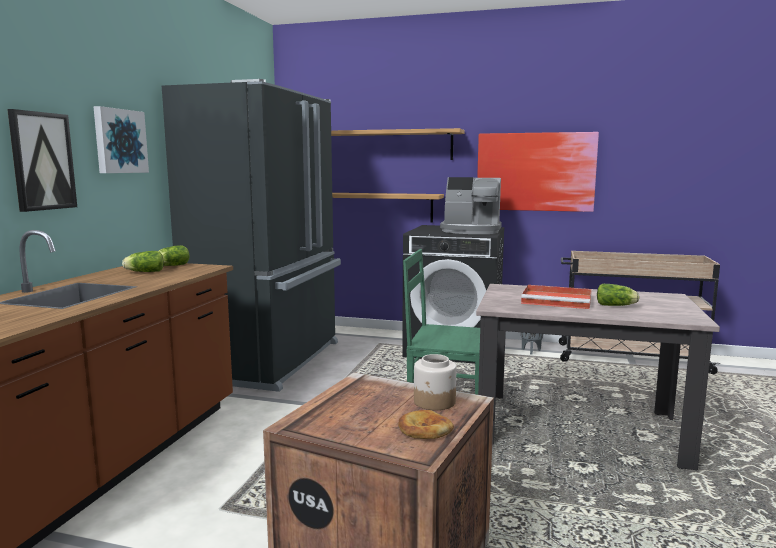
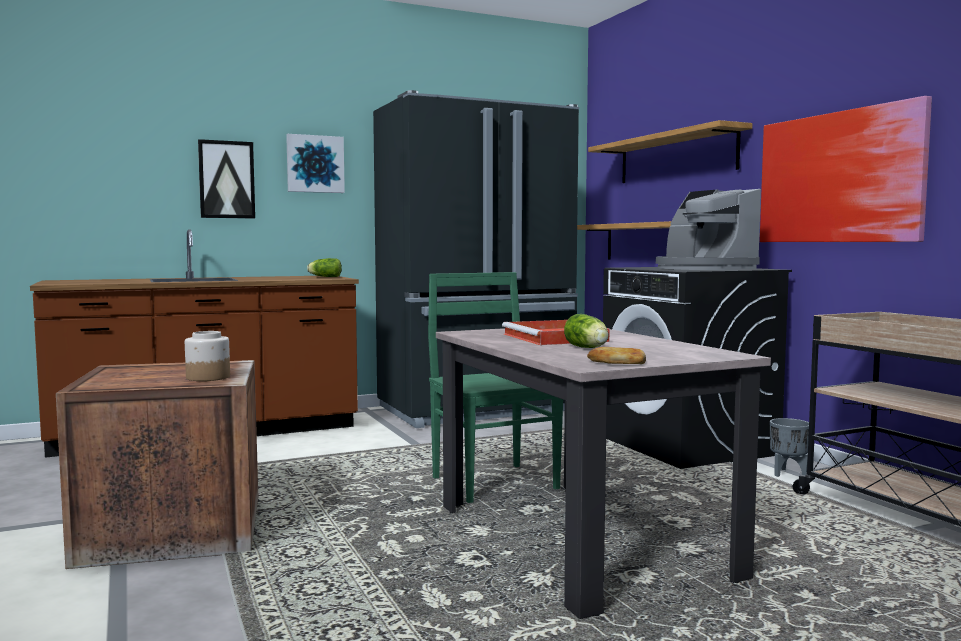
camera: 50 degrees right, 5 degrees down
lettuce [122,251,164,272] -> none
bread [398,410,454,439] -> bread moved to [587,347,646,364]

